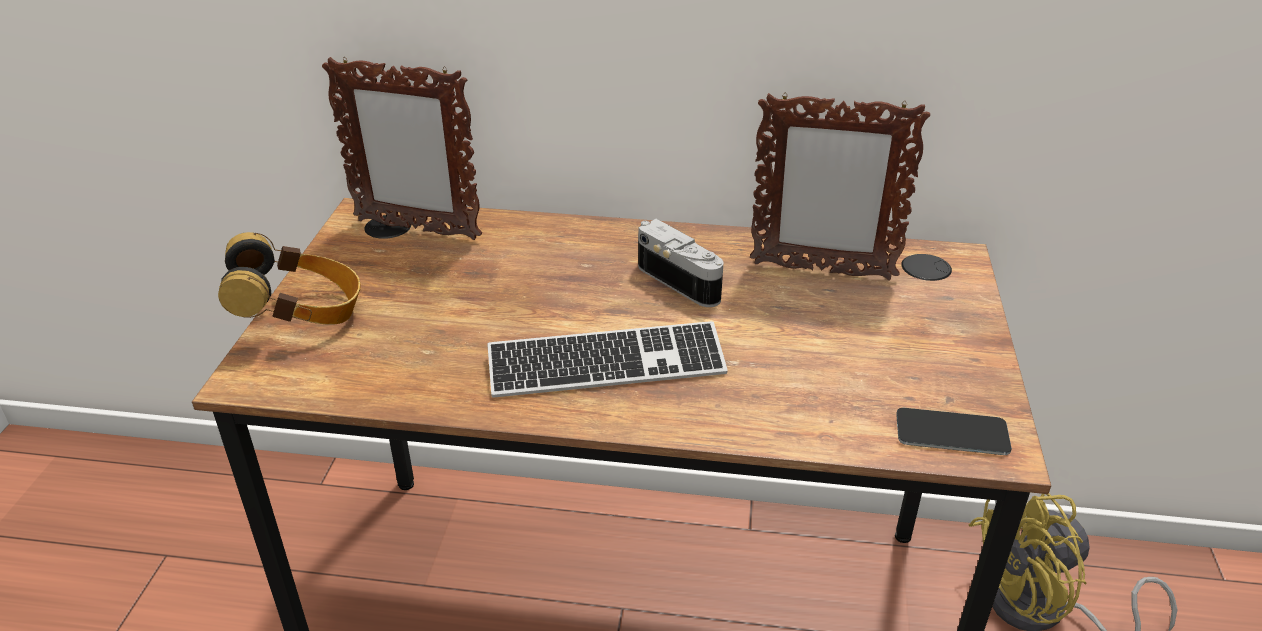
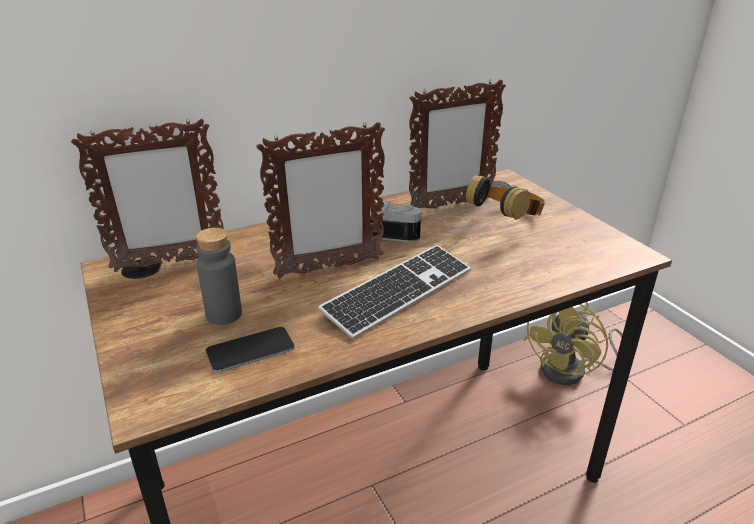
camera: 35 degrees left, 5 degrees down
headphones [218,232,361,325] -> headphones moved to [466,175,545,220]
phone [896,408,1012,455] -> phone moved to [206,327,295,372]
none -> grey bottle [196,228,242,325]
none -> picture frame [256,122,385,278]

